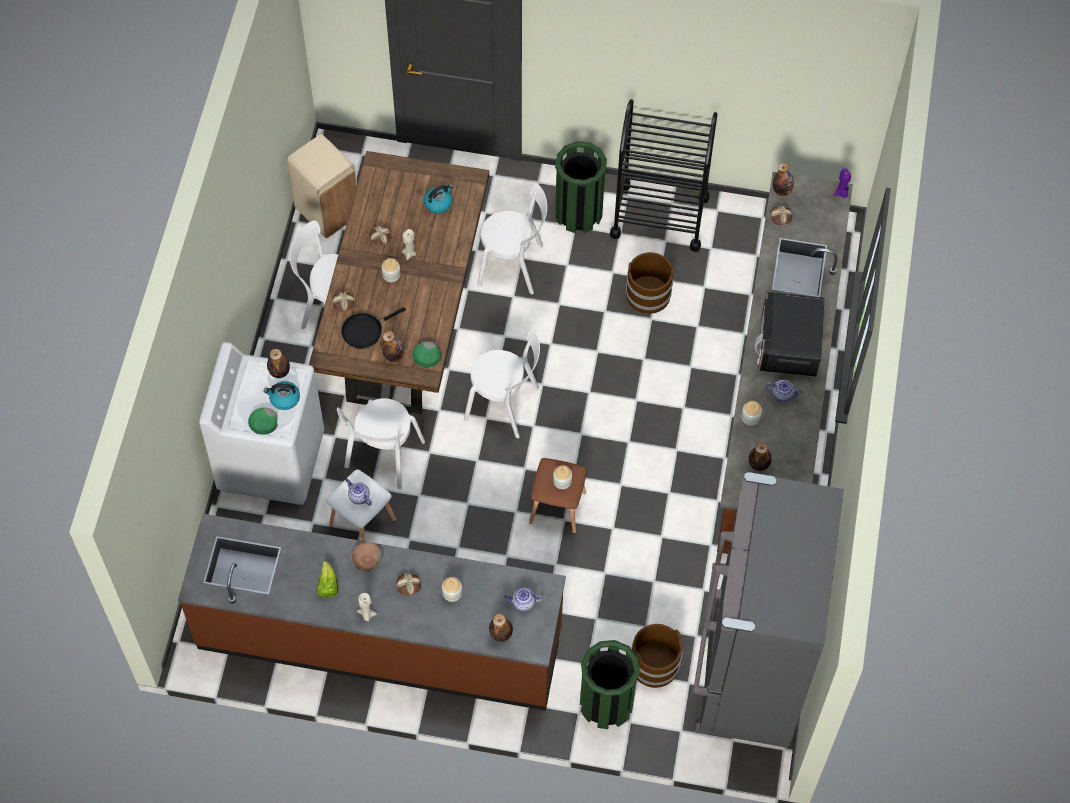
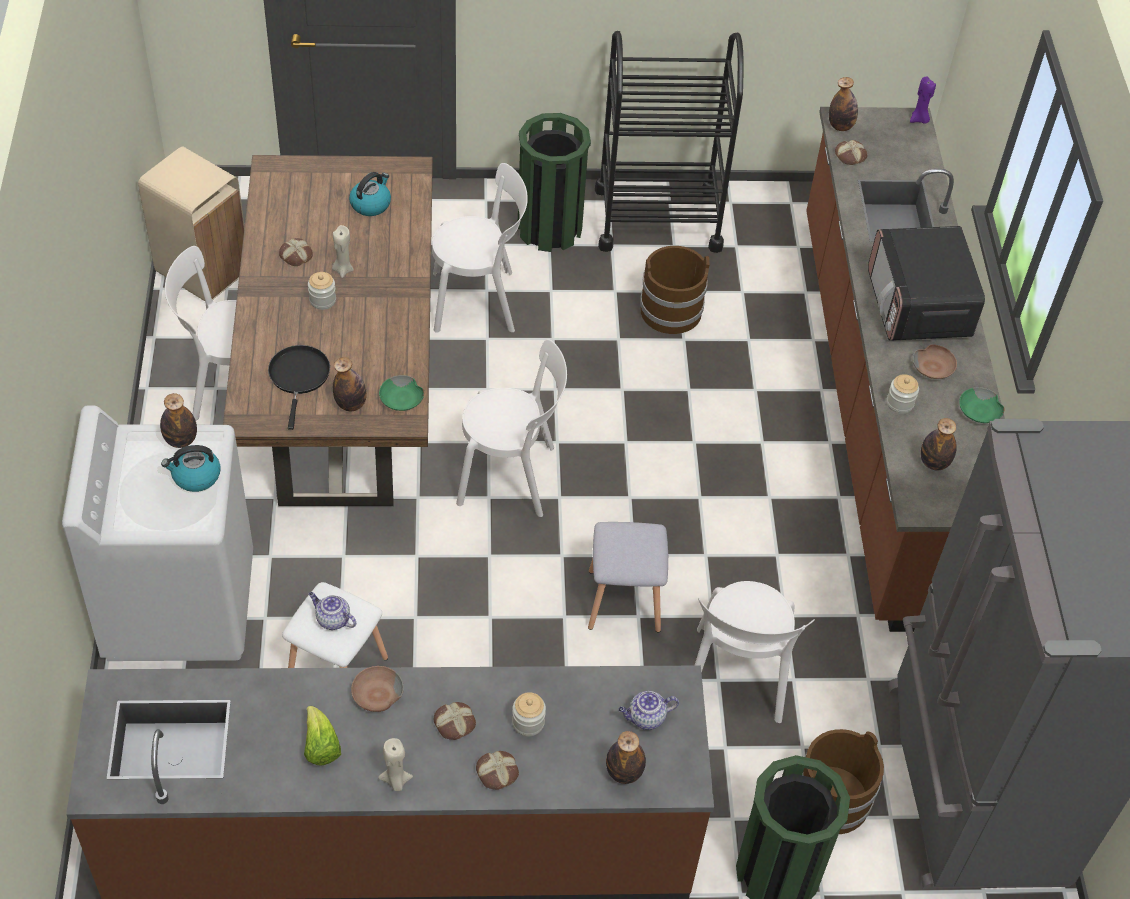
camera: 15 degrees left, 10 degrees down
green bowl [248,407,278,435] -> green bowl moved to [959,387,1005,423]
bread [332,292,355,312] -> bread moved to [476,751,519,790]
white chair [337,398,425,490] -> white chair moved to [695,581,815,723]
black frying pan [341,307,406,349] -> black frying pan turned 135 degrees clockwise [268,345,330,430]
brown stool [529,458,587,534] -> grey stool [588,522,668,633]
jar [553,465,572,489] -> none
teapot [766,380,802,402] -> brown bowl [913,344,957,379]

